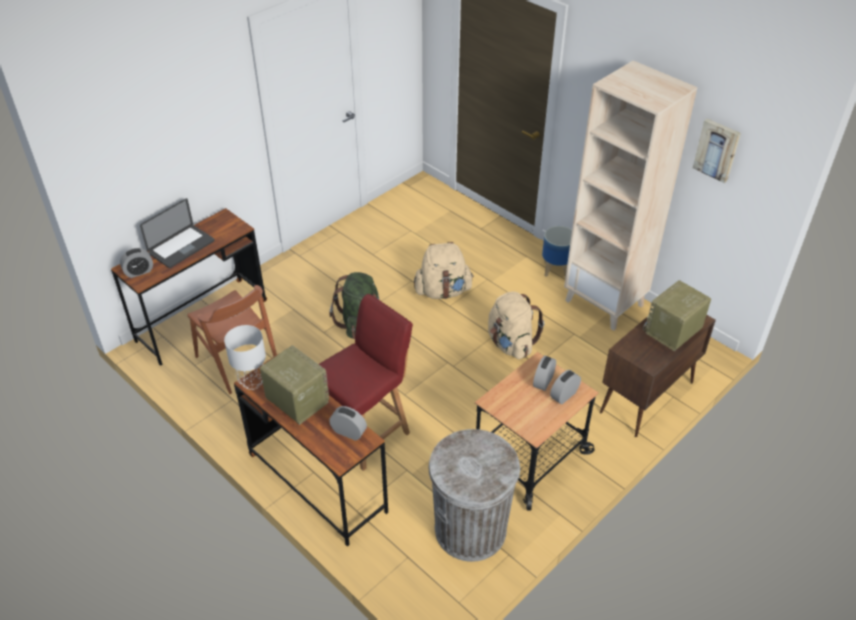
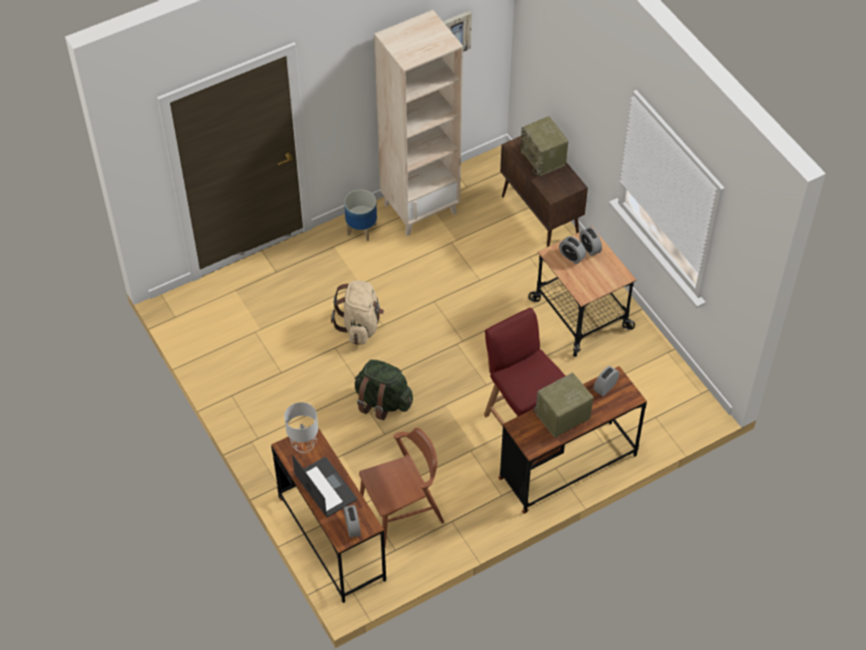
camera: 75 degrees left, 10 degrees up
grey table lamp [224,325,266,390] -> grey table lamp moved to [284,402,318,453]
grey trash can [428,429,520,562] -> none
beige backpack [488,292,544,359] -> none

